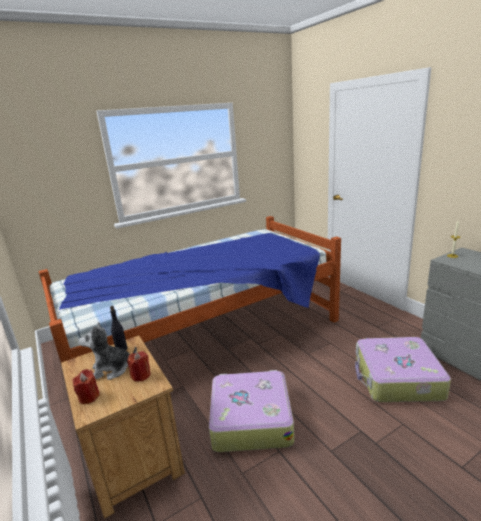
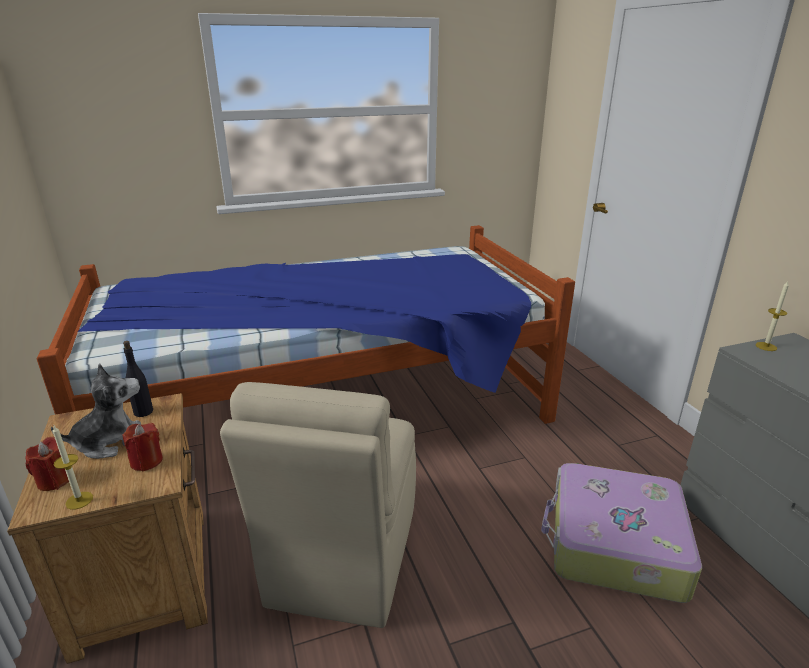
camera: 10 degrees right, 5 degrees up
plush toy [79,322,137,380] -> plush toy turned 150 degrees clockwise [51,363,141,459]
suitcase [209,370,294,452] -> beige chair [220,382,416,628]
none -> candle [52,426,93,509]

